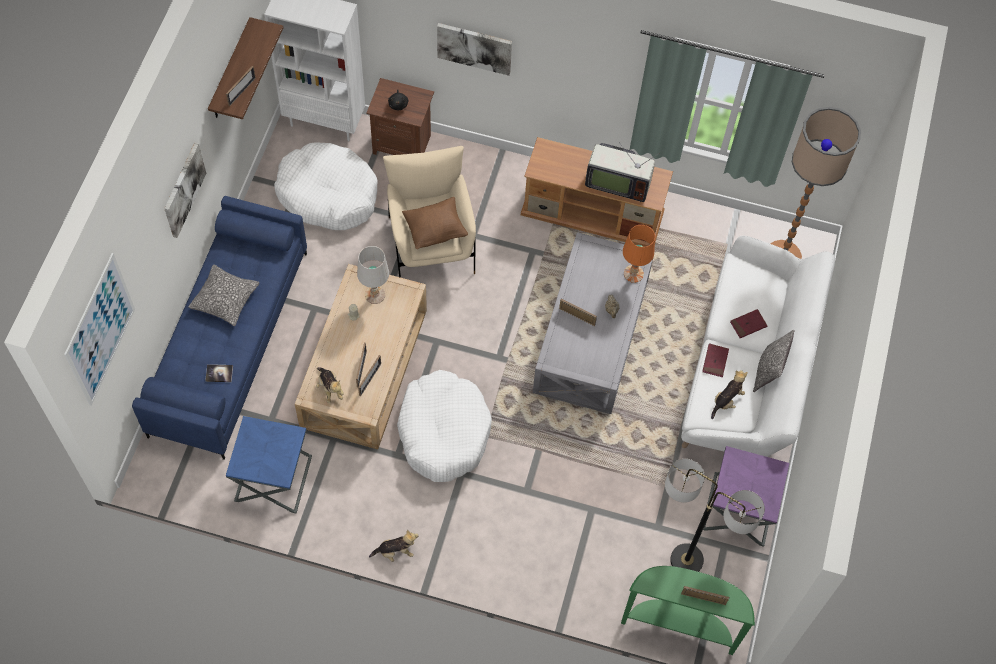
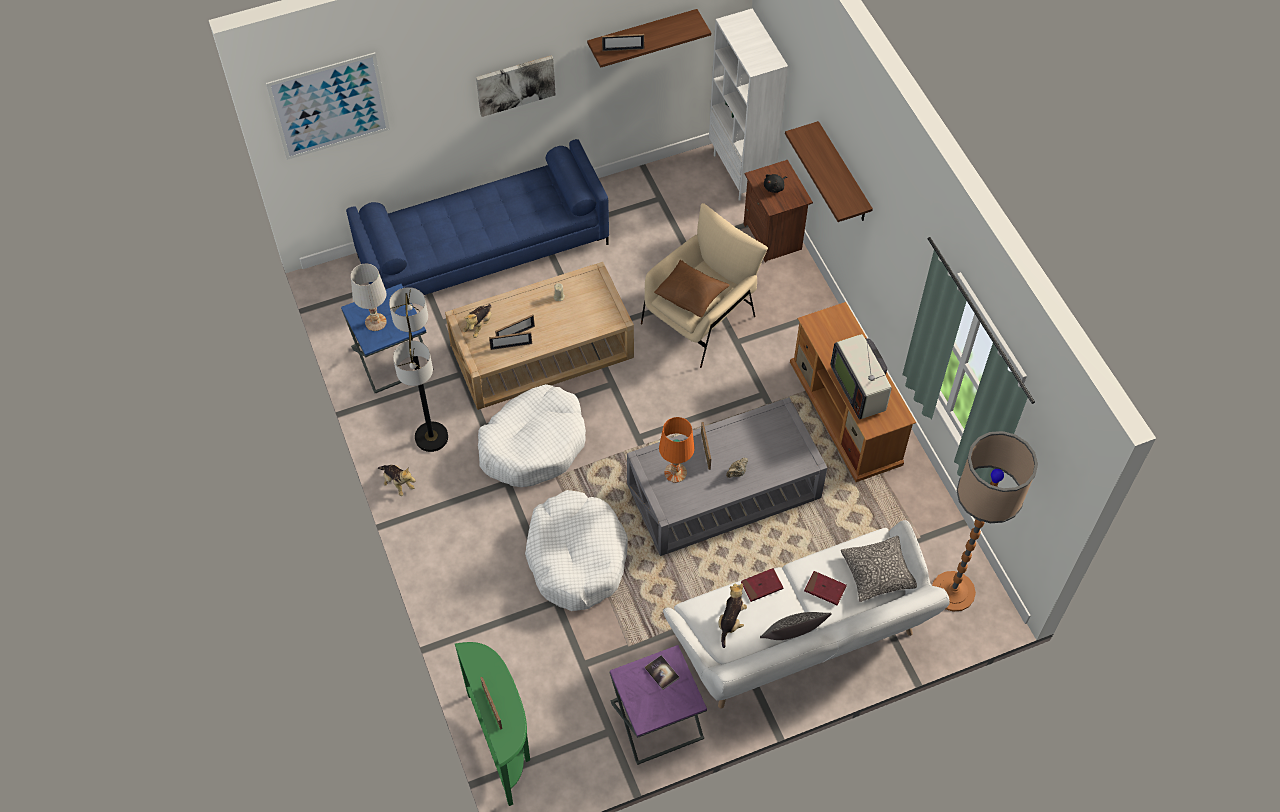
camera: 55 degrees right, 5 degrees down
pillow [188,265,259,326] -> pillow moved to [841,536,917,602]
book [205,364,233,382] -> book moved to [645,655,680,690]
white dog bed [274,142,377,230] -> white dog bed moved to [525,490,628,611]
white table lamp [357,246,389,304] -> white table lamp moved to [351,264,387,331]
picture [437,23,512,76] -> shelf [785,121,873,222]
orange table lamp [623,225,655,283] -> orange table lamp moved to [659,417,694,483]
floor lamp [665,459,765,572] -> floor lamp moved to [389,287,448,452]
plush toy [711,370,748,419] -> plush toy turned 75 degrees counterclockwise [718,583,747,648]

